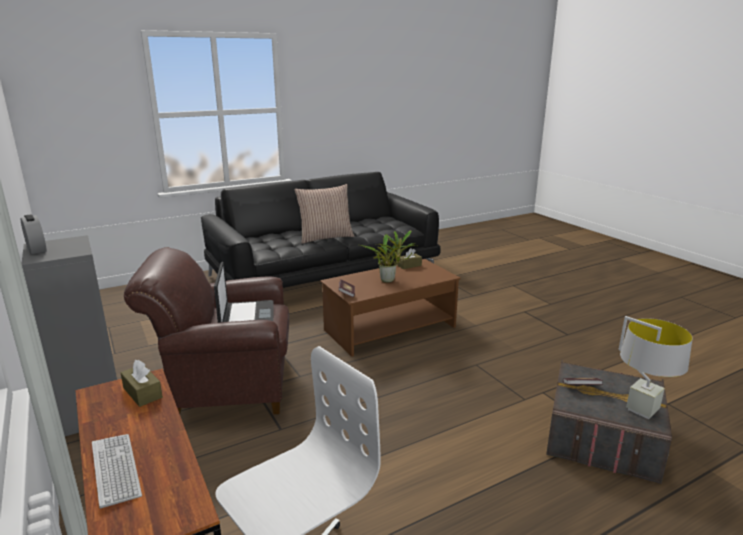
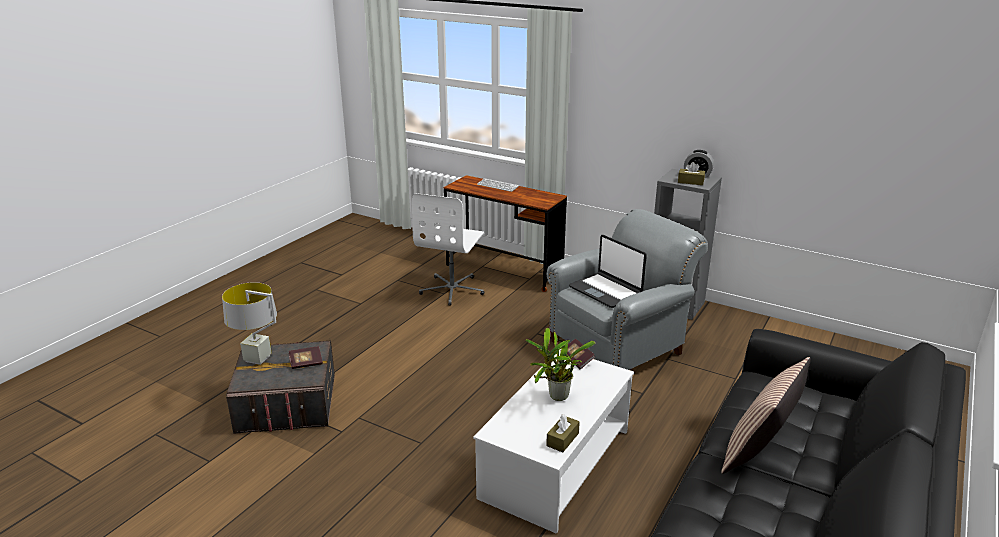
camera: 150 degrees right, 5 degrees up
brown tissue box [121,360,163,407] -> brown tissue box moved to [678,162,705,185]
brown armchair [124,247,289,414] -> grey armchair [547,209,708,370]
brown coffee table [320,259,461,357] -> white coffee table [473,349,634,534]

